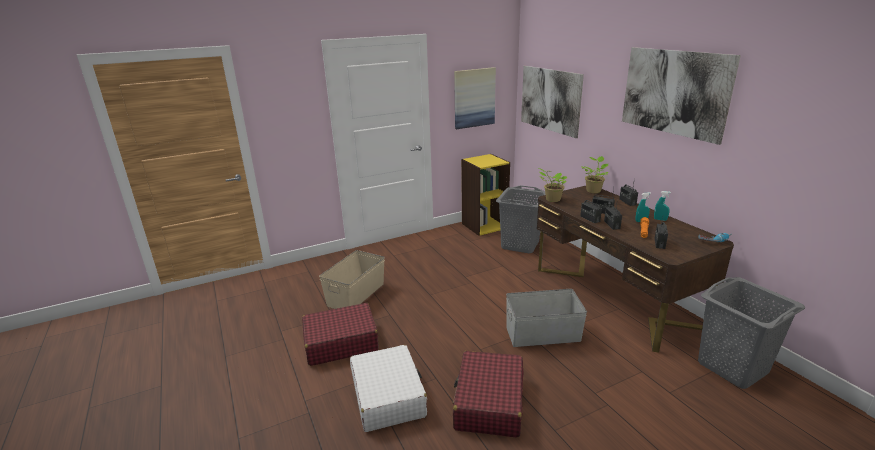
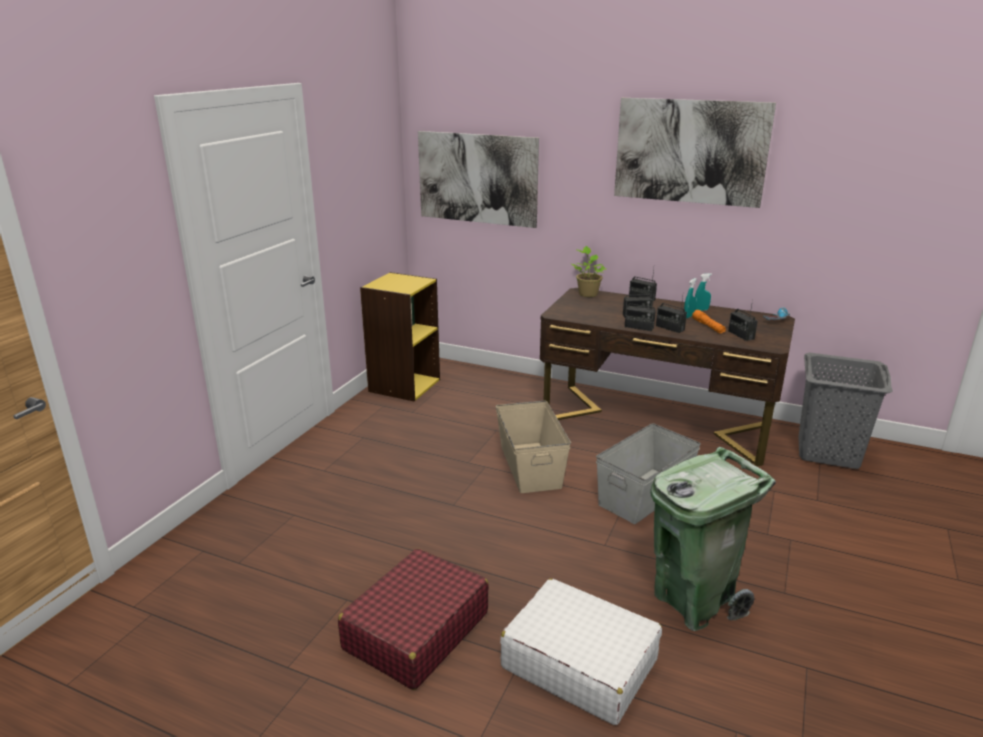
camera: 40 degrees left, 0 degrees up
beige storage box [319,250,385,309] -> beige storage box moved to [495,401,571,493]
red suitcase [453,351,524,438] -> green trash can [650,447,776,631]
picture [454,67,496,129] -> none
grey laundry basket [496,185,546,253] -> none
potted plant [538,168,567,202] -> none

